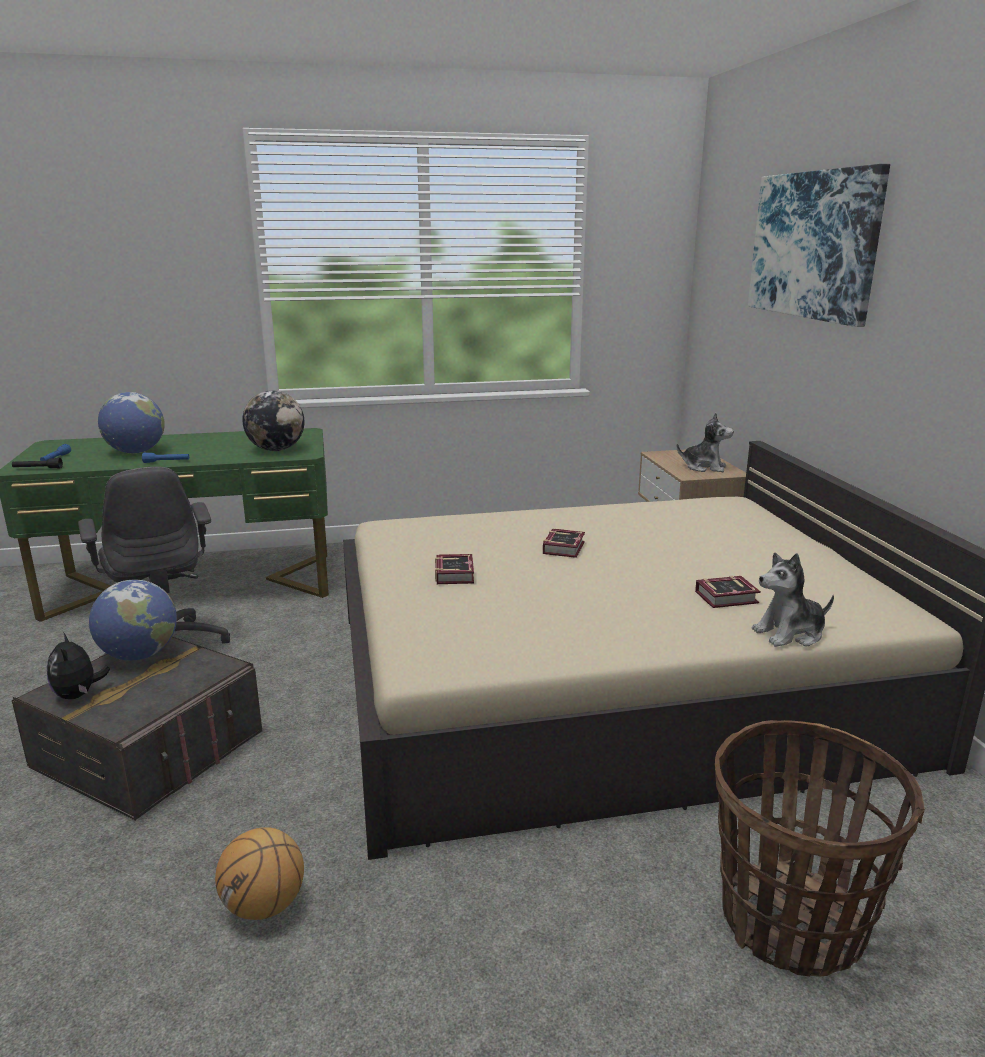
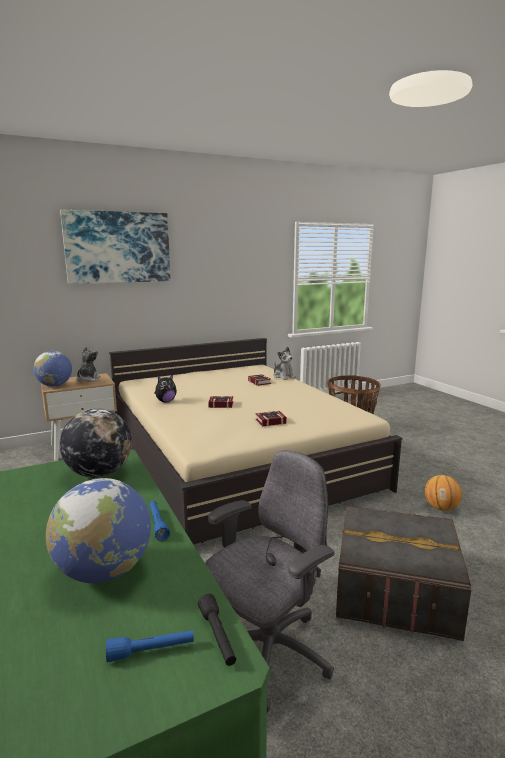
camera: 105 degrees left, 5 degrees down
plush toy [47,632,110,699] -> plush toy moved to [154,375,177,403]
globe [89,580,177,661] -> globe moved to [33,351,72,387]

